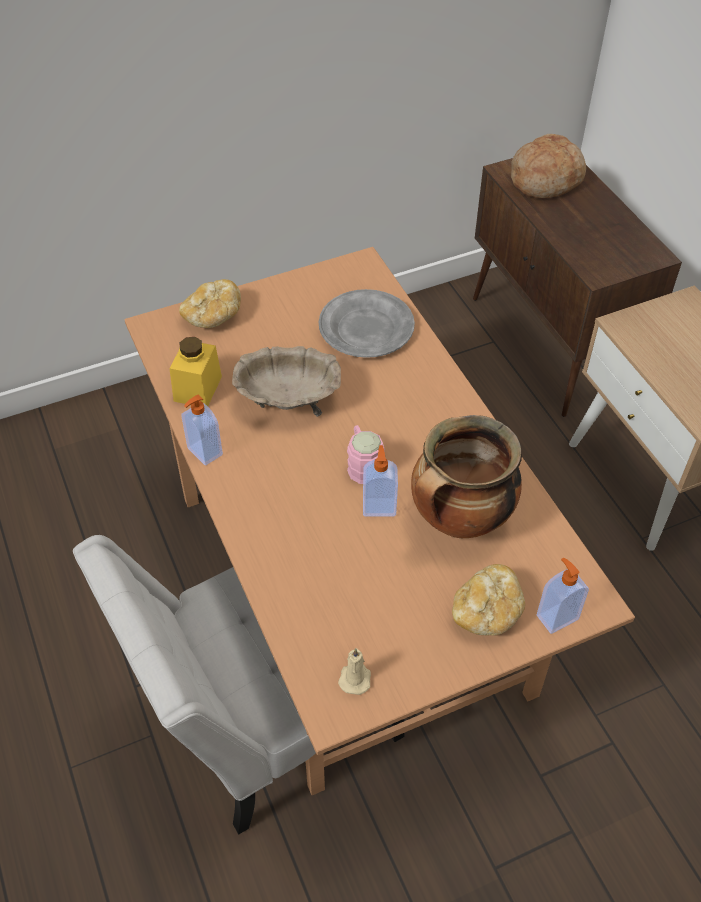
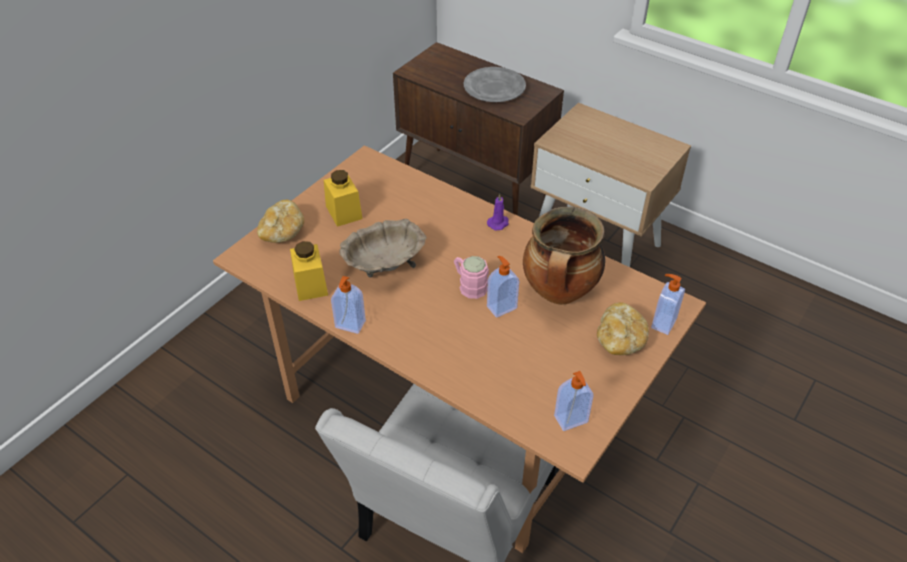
camera: 30 degrees left, 5 degrees down
grey plate [319,289,415,358] -> grey plate moved to [464,67,526,102]
beige candle [338,648,371,695] -> soap dispenser [554,371,594,431]
bread [511,134,586,199] -> none
none -> yellow jar [324,170,363,227]
none -> purple candle [487,193,509,231]

